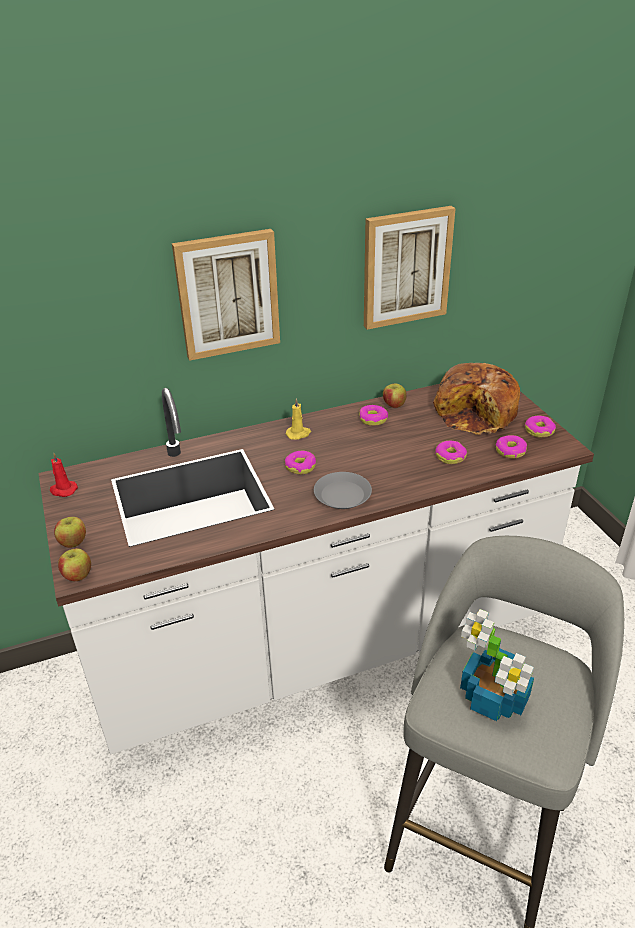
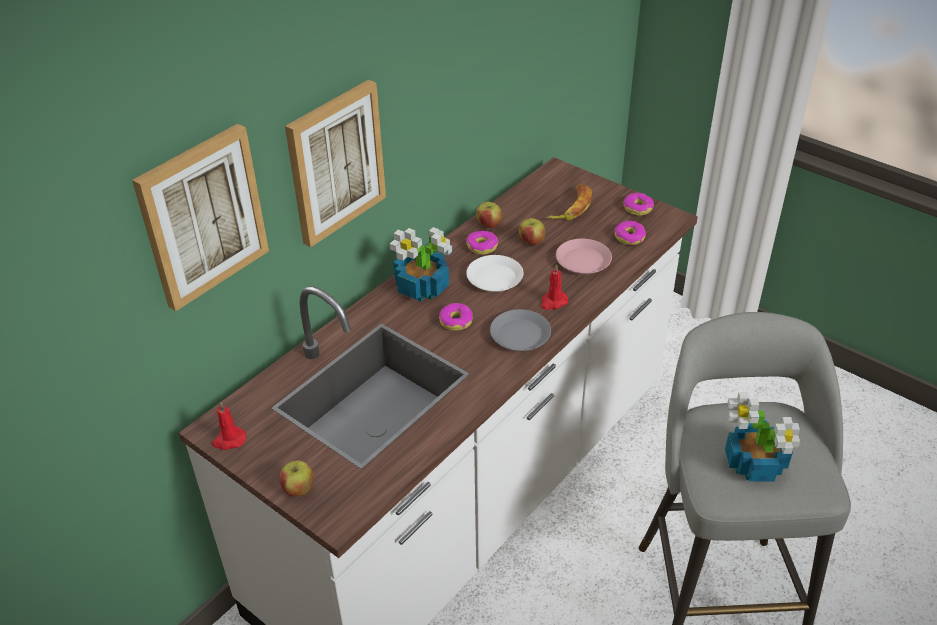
camera: 30 degrees left, 5 degrees up
apple [58,548,91,581] -> apple moved to [519,218,546,245]
yellow candle [286,398,311,440] -> potted plant [390,227,452,301]
picture [364,206,456,330] -> picture moved to [132,124,269,311]
bread [433,363,520,435] -> banana [547,184,592,220]
donut [435,441,467,464] -> pink plate [556,239,612,275]
none -> white plate [466,255,524,292]
none -> red candle [541,264,568,310]

